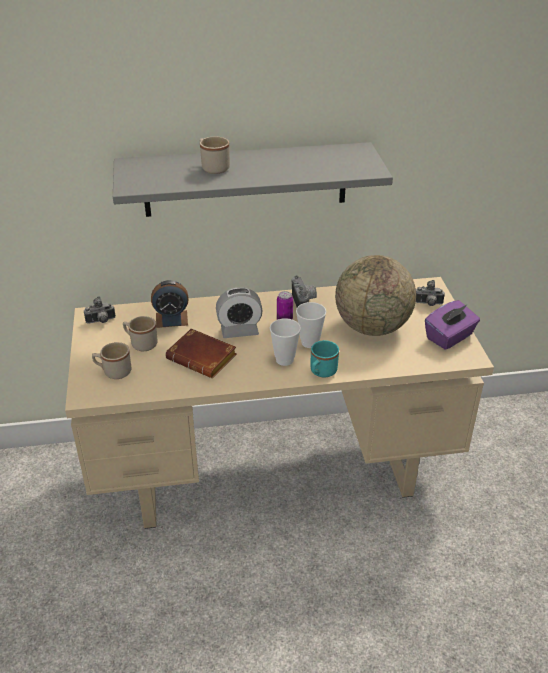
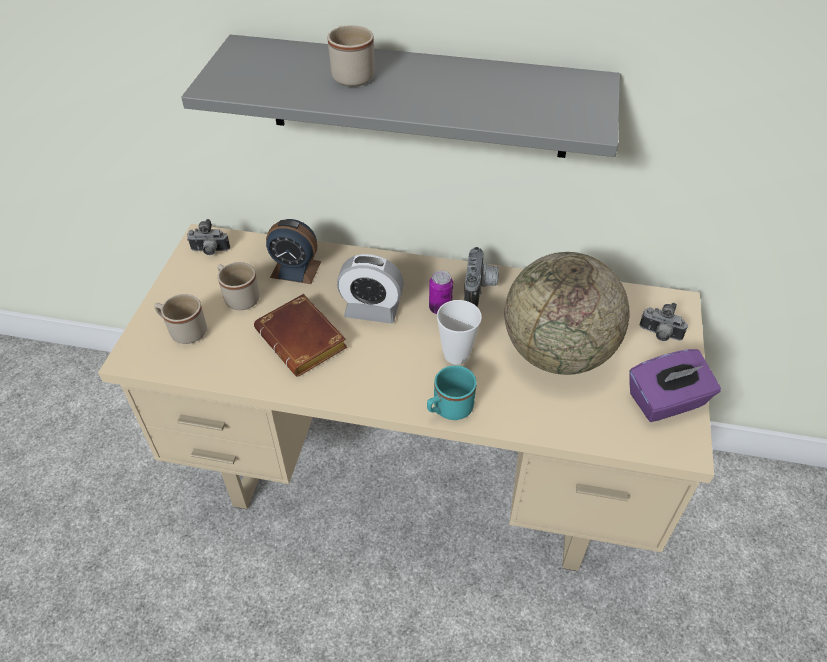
camera: 20 degrees right, 10 degrees up
cup [270,318,301,366] -> none

